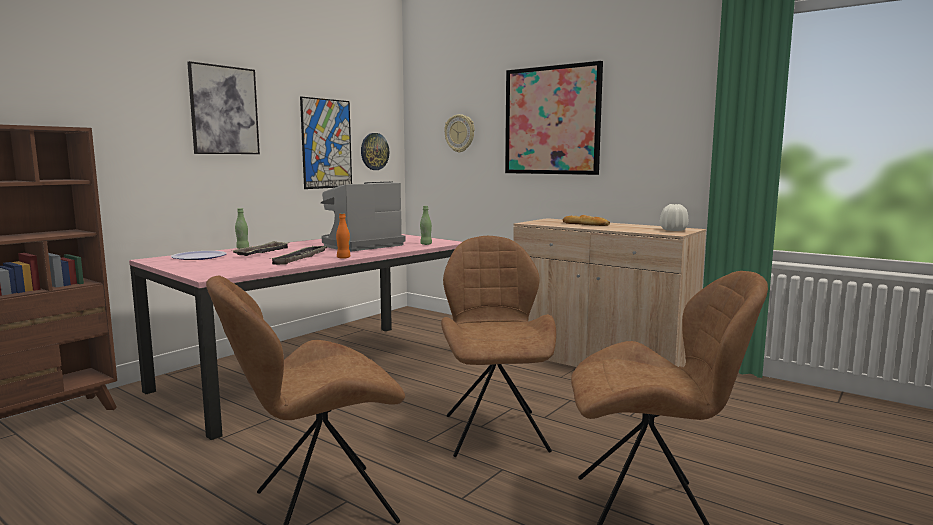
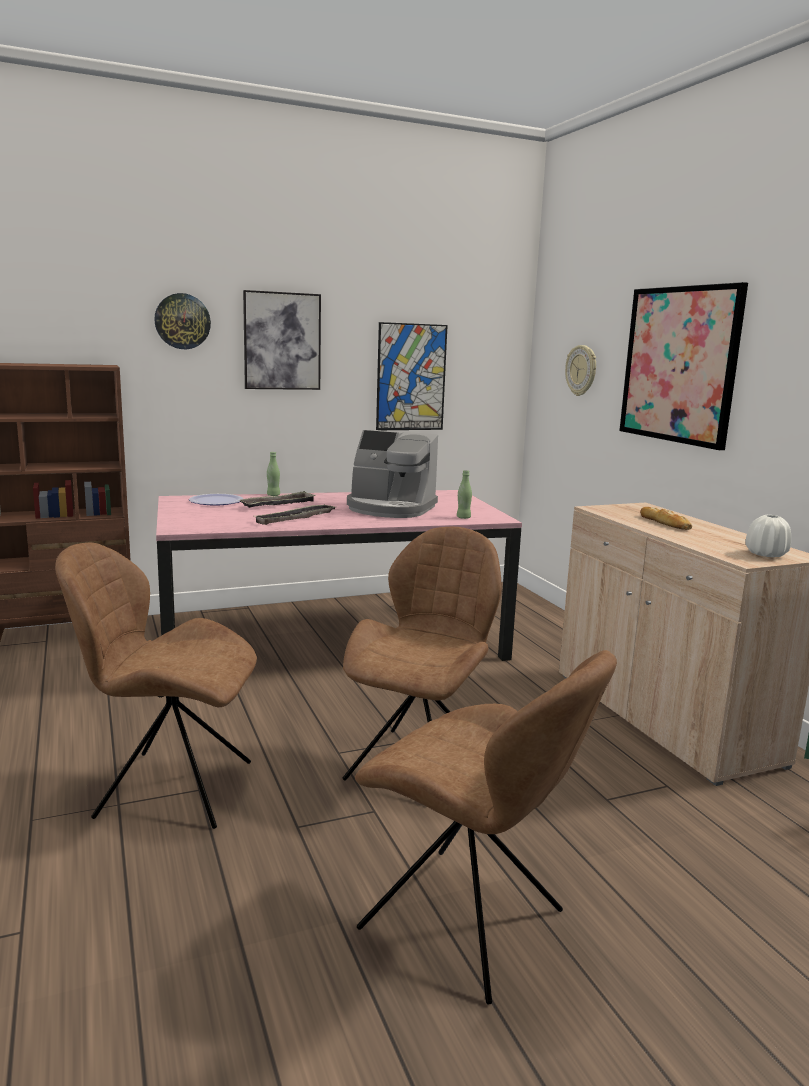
camera: 30 degrees right, 5 degrees up
coffee machine [321,182,405,251] -> coffee machine turned 150 degrees counterclockwise [347,430,438,518]
orange bottle [336,213,351,259] -> none
wall clock [361,133,389,170] -> wall clock moved to [154,293,211,349]

